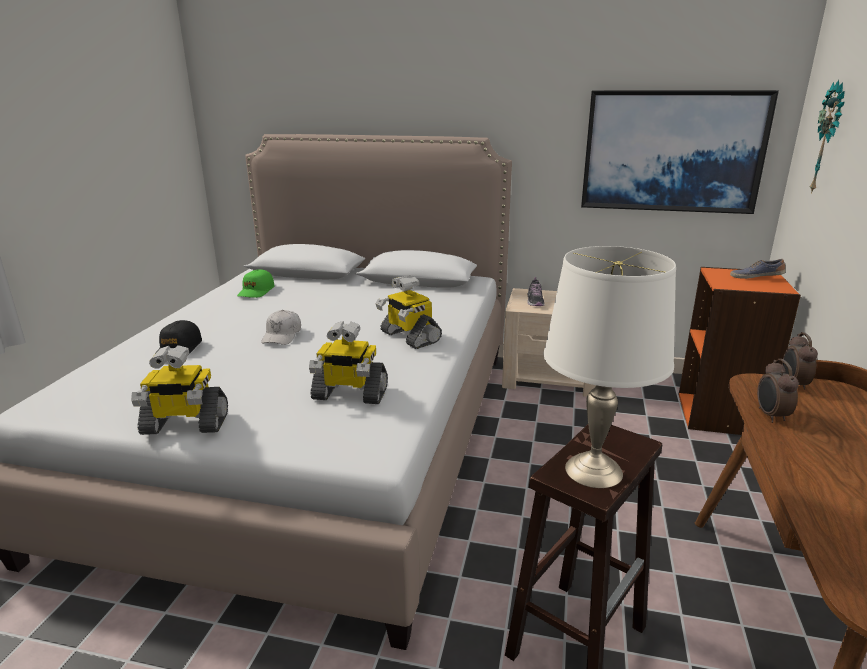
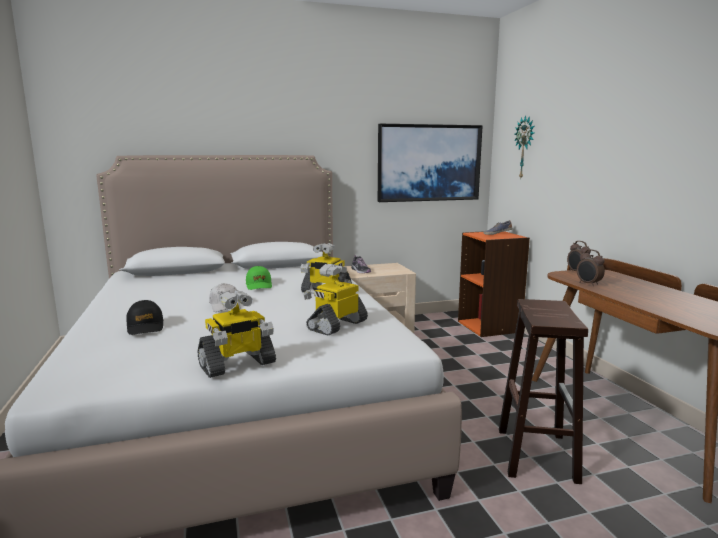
camera: 30 degrees left, 10 degrees down
green cap [237,269,275,298] -> green cap moved to [246,266,272,290]
toy robot [309,321,388,404] -> toy robot turned 150 degrees clockwise [304,264,368,335]
white table lamp [544,246,676,488] -> none

